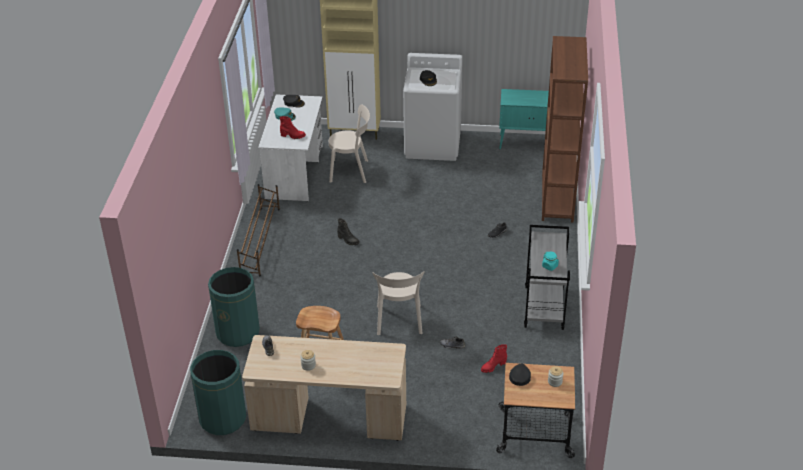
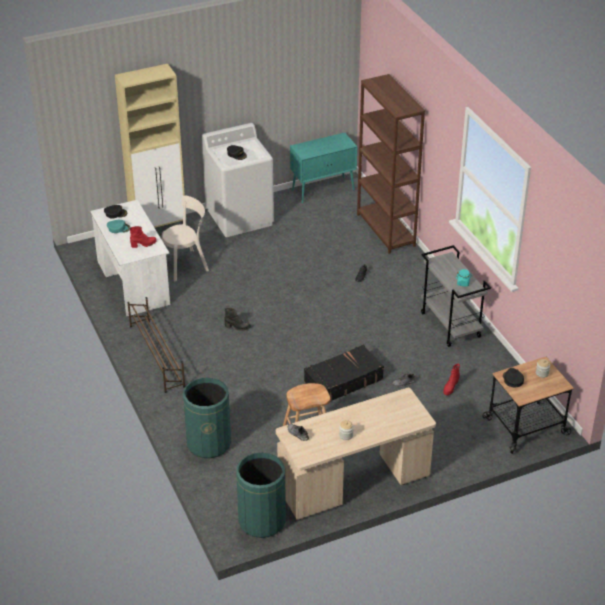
camera: 30 degrees left, 0 degrees up
beige chair [372,271,425,335] -> black suitcase [304,345,384,402]

